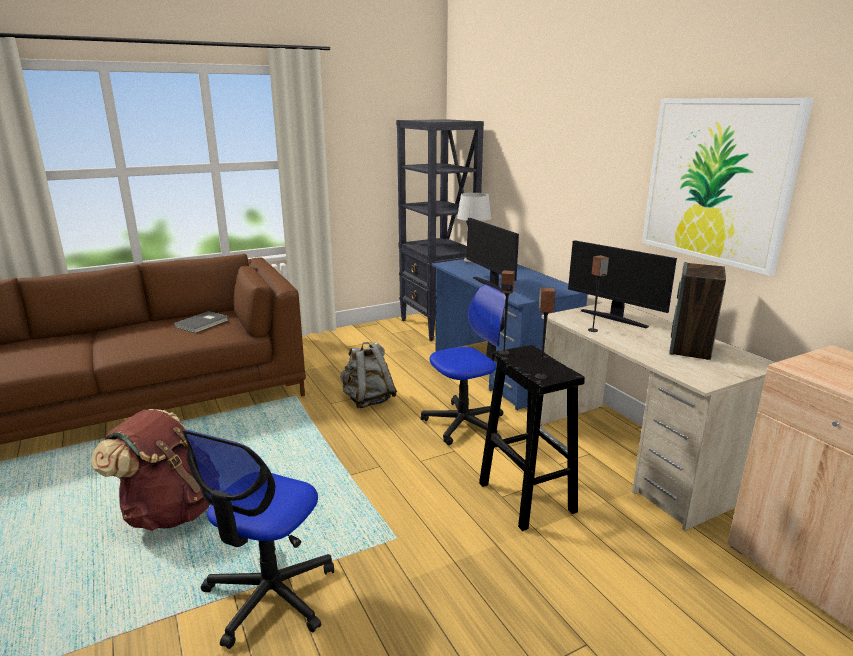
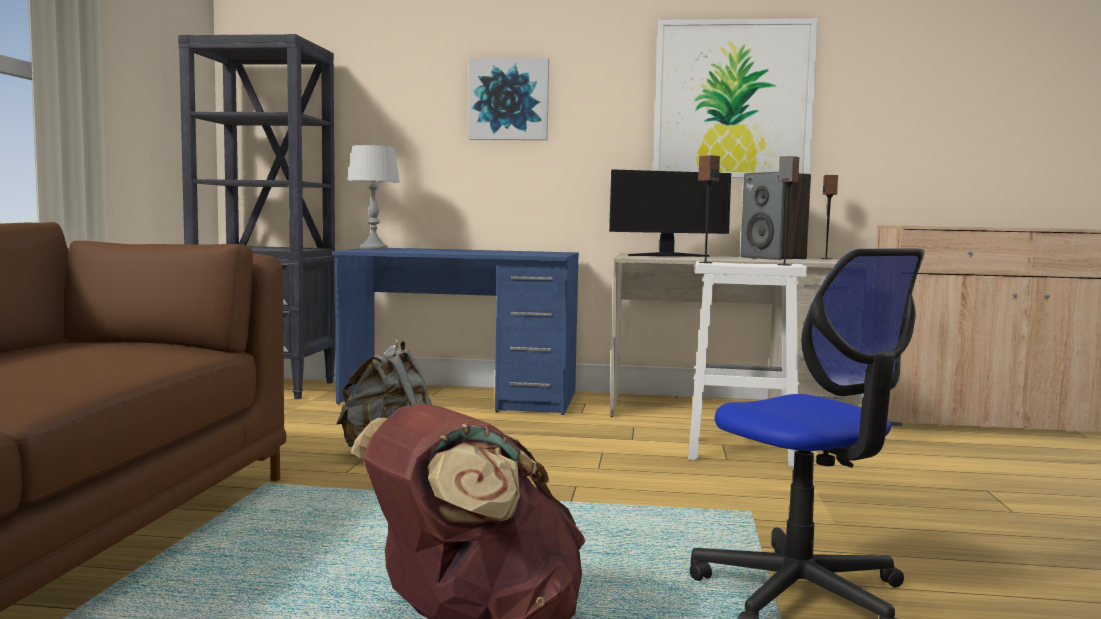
camera: 55 degrees left, 15 degrees down
grey book [174,311,229,333] -> none
office chair [421,284,505,445] -> none
monitor [467,218,519,291] -> none
black stool [479,345,585,531] -> white stool [688,261,807,467]
speaker [588,255,609,332] -> speaker moved to [821,175,838,259]
none -> picture [468,58,549,140]

